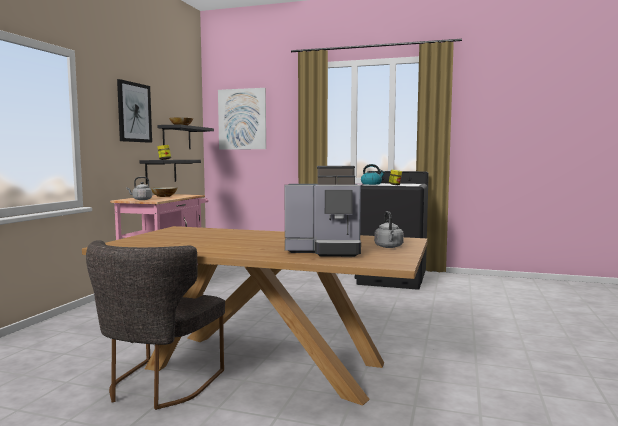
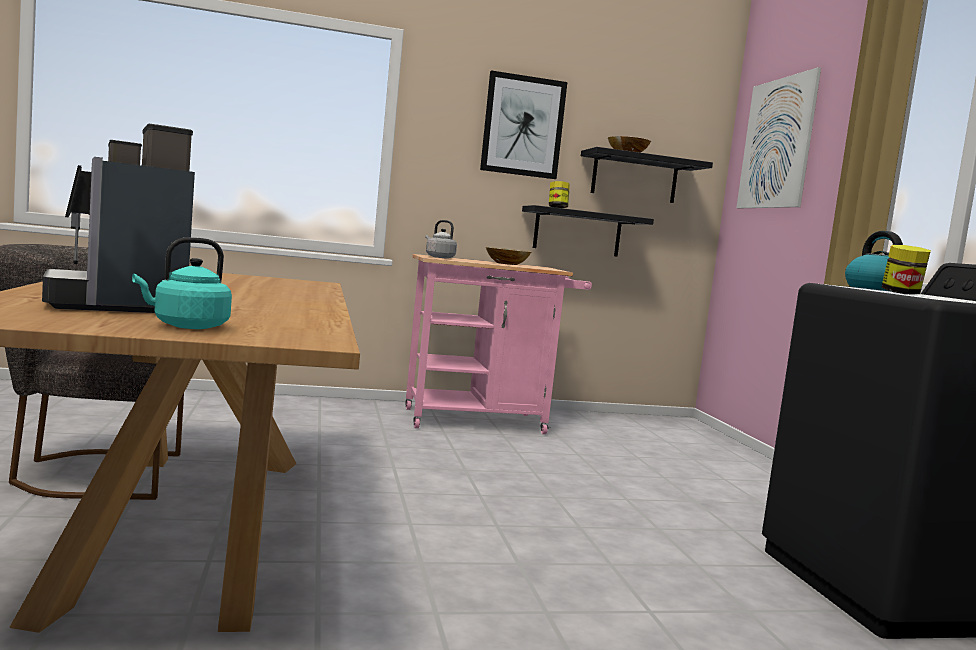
camera: 60 degrees right, 0 degrees up
grey kettle [374,211,404,248] -> turquoise kettle [132,237,232,329]

